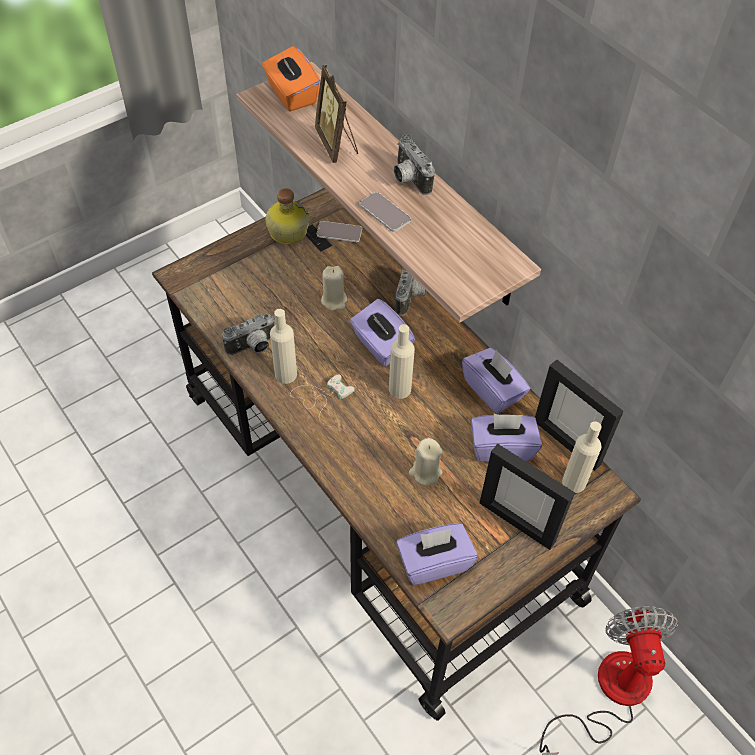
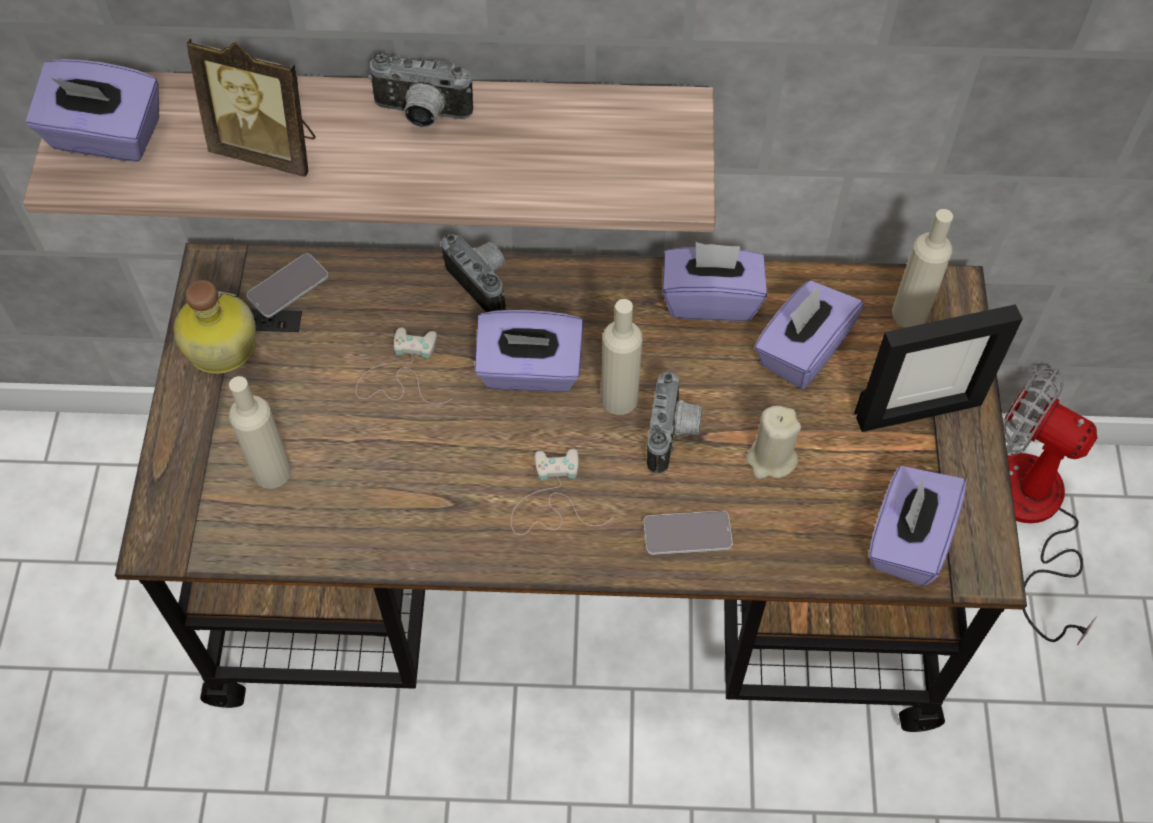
camera: 50 degrees left, 5 degrees up
camera [222,314,275,355] -> camera moved to [647,372,702,474]
orange tissue box [262,46,320,112] -> purple tissue box [26,59,159,162]
beige bottle [270,309,297,384] -> beige bottle moved to [229,376,291,489]
beige candle [321,266,347,311] -> white game controller [356,327,452,404]
phone [360,192,411,232] -> phone moved to [643,511,733,555]
picture frame [535,360,624,471] -> none

